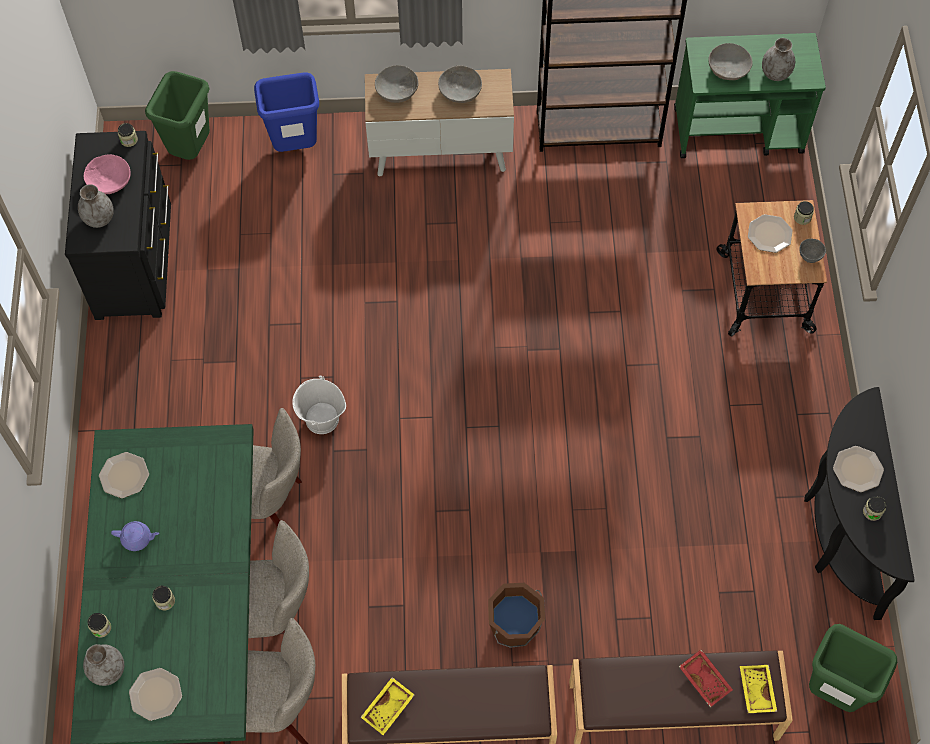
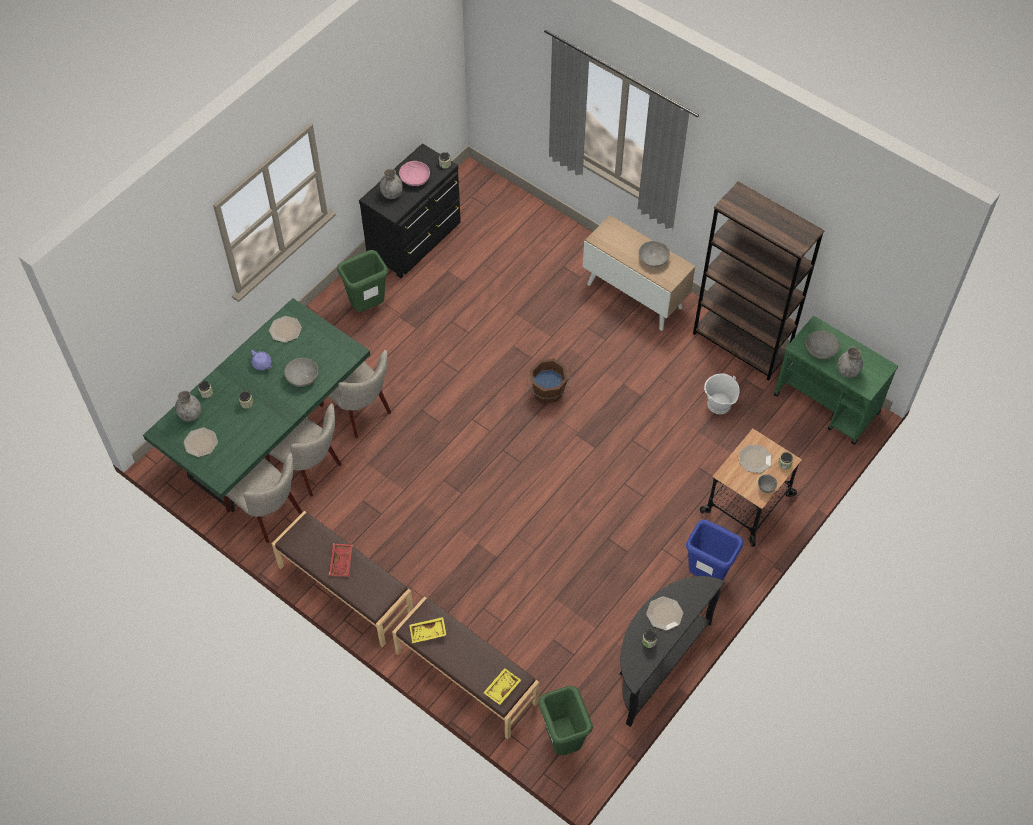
camera: 40 degrees right, 5 degrees down
green trash can [145,71,210,160] -> green trash can moved to [337,250,388,312]
blue trash can [254,72,319,152] -> blue trash can moved to [686,519,743,580]
white bucket [292,376,346,434] -> white bucket moved to [704,373,740,414]
yellow tray [361,677,415,735] -> yellow tray moved to [409,617,447,643]
grey bowl [375,65,419,103] -> grey bowl moved to [284,358,318,387]
brown bucket [488,583,545,648] -> brown bucket moved to [527,358,571,404]
red tray [679,649,733,707] -> red tray moved to [329,543,353,577]

